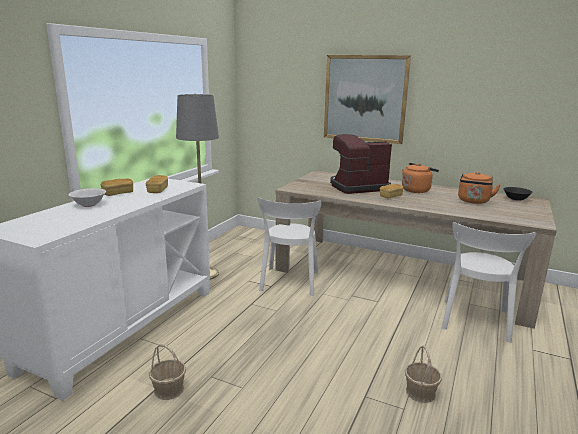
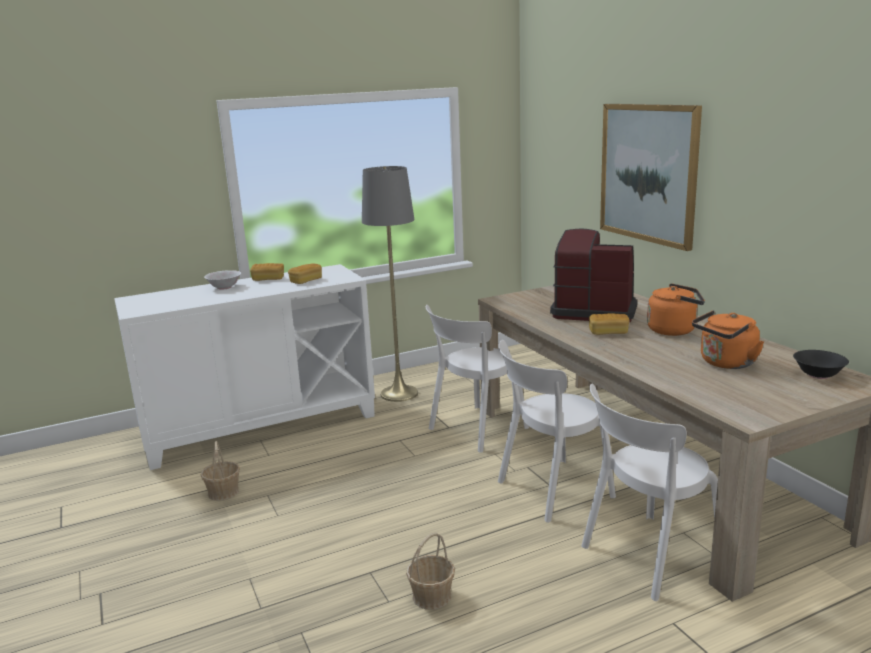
camera: 40 degrees right, 0 degrees up
none -> white chair [498,340,616,523]

